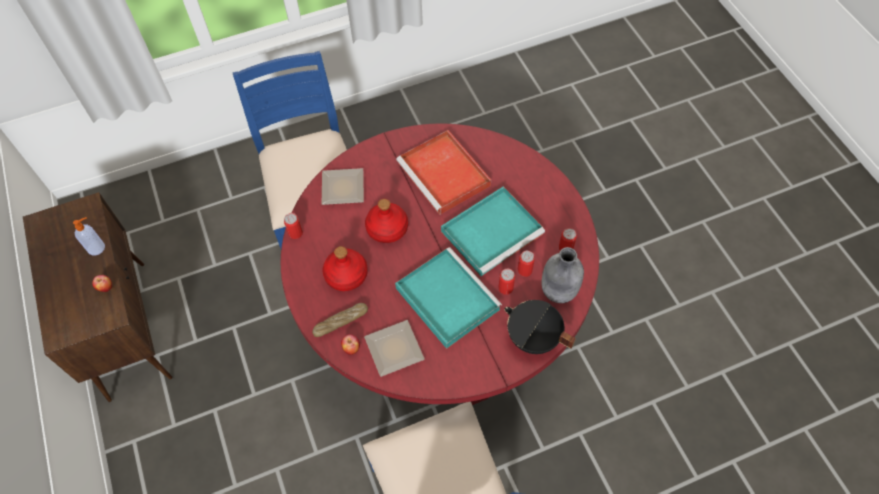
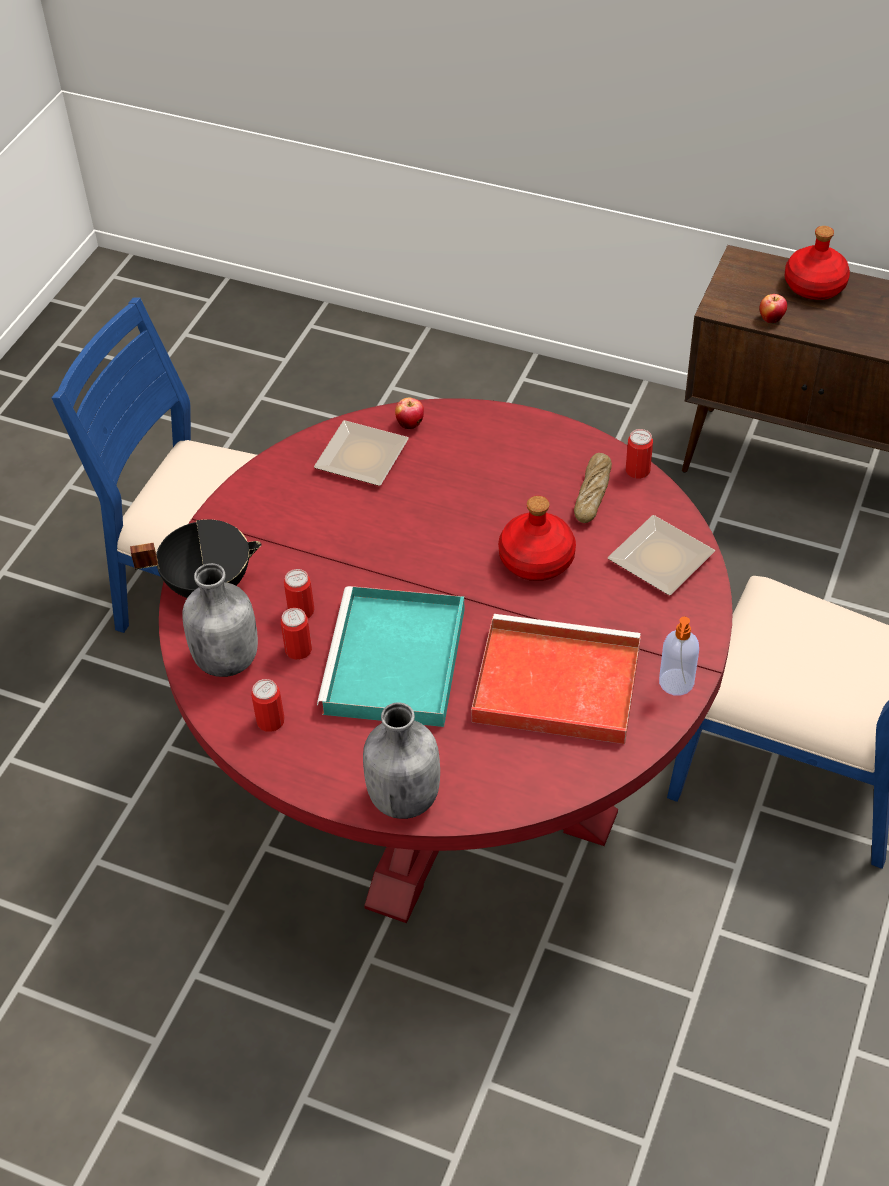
camera: 135 degrees right, 10 degrees down
soap dispenser [73,217,105,256] -> soap dispenser moved to [659,617,699,696]
bread [312,303,368,337] -> bread moved to [574,453,612,523]
red bottle [322,246,368,291] -> red bottle moved to [785,226,850,300]
turquoise tray [395,247,502,349] -> none
none -> grey bottle [363,702,440,819]

